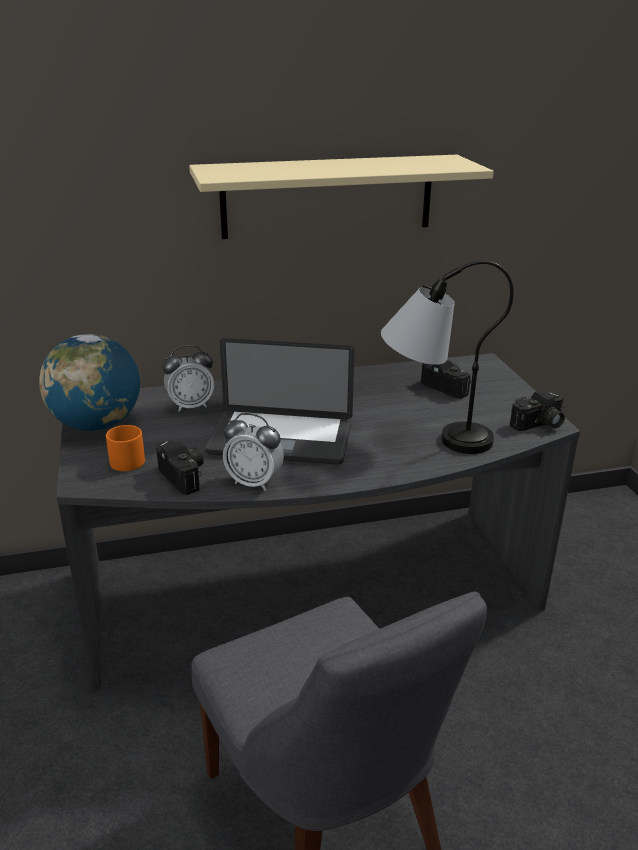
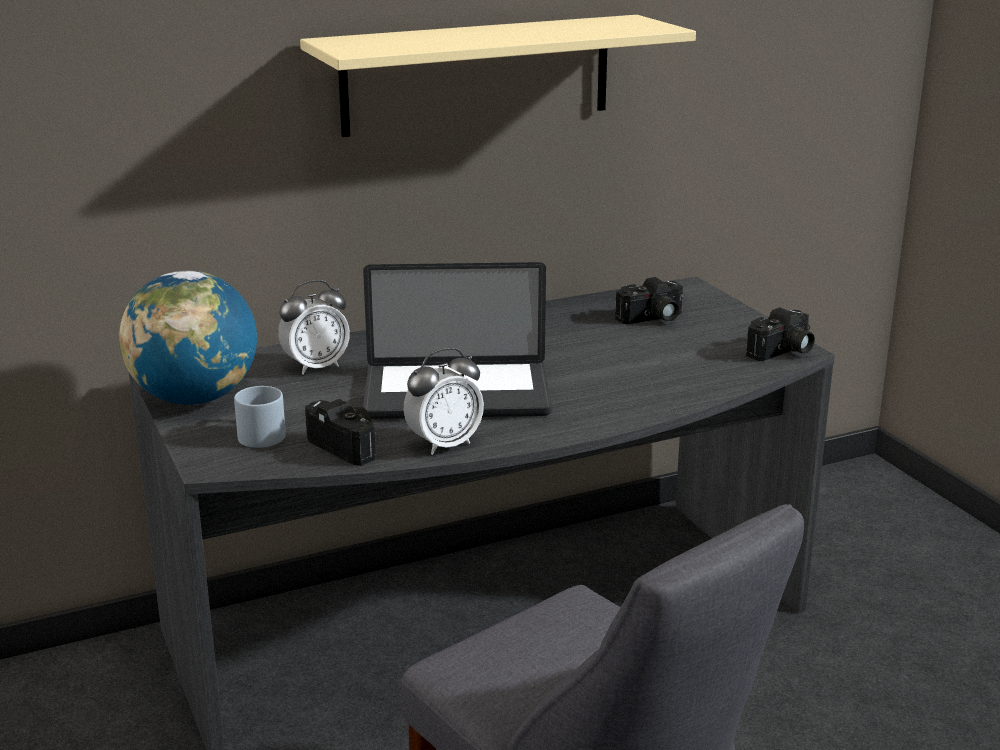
camera: 10 degrees left, 5 degrees down
orange mug [106,425,145,471] -> grey mug [234,386,286,448]
alarm clock [223,413,284,491] -> alarm clock turned 45 degrees counterclockwise [404,348,484,455]
table lamp [381,260,514,454] -> none
camera [421,360,471,399] -> camera turned 120 degrees clockwise [615,277,683,324]

